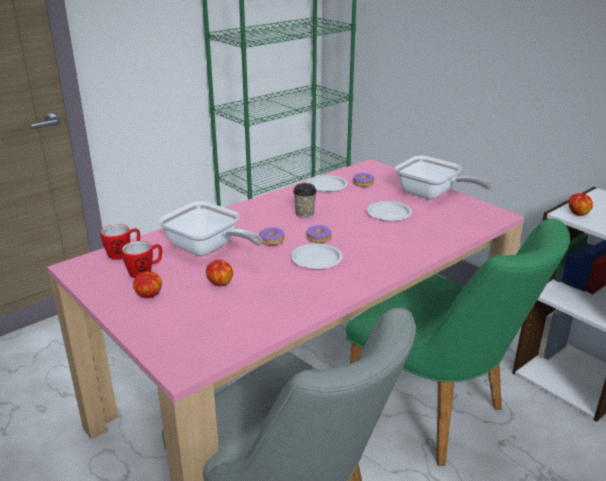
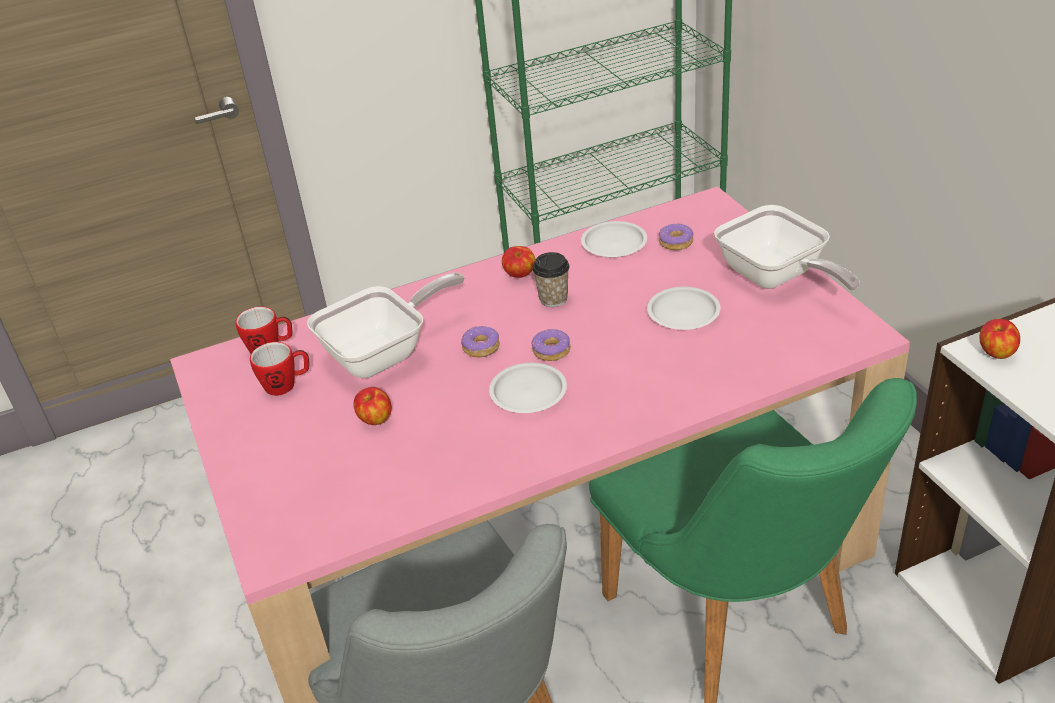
camera: 20 degrees right, 10 degrees up
apple [133,272,162,298] -> apple moved to [502,246,535,278]
frying pan [159,201,263,256] -> frying pan turned 90 degrees counterclockwise [307,273,465,378]

